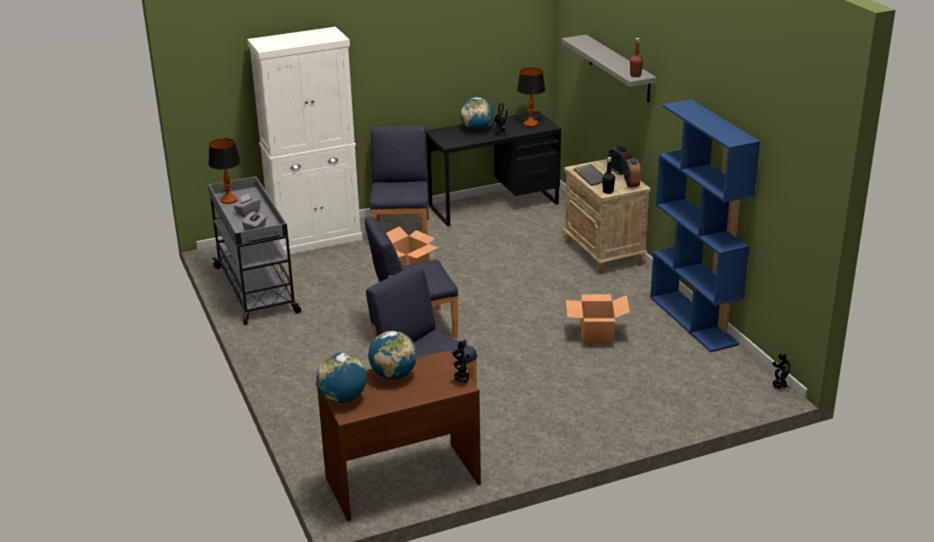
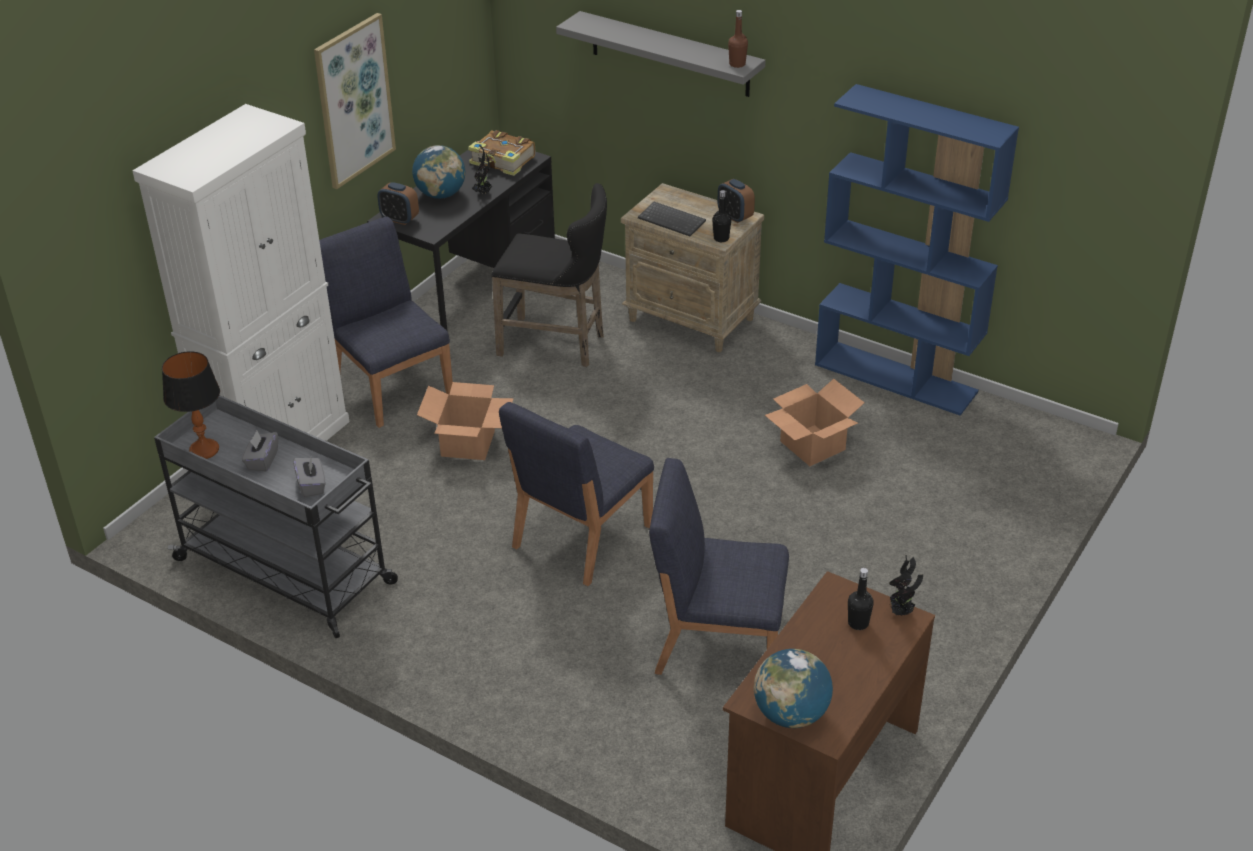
camera: 35 degrees left, 10 degrees up
globe [368,331,417,379] -> none
table lamp [517,68,546,127] -> book [468,130,535,176]
alarm clock [608,146,632,175] -> alarm clock moved to [377,182,419,225]
potted plant [772,354,791,389] -> none
none -> picture [314,13,396,189]
none -> black stool [491,183,607,367]
none -> black bottle [848,568,874,630]

